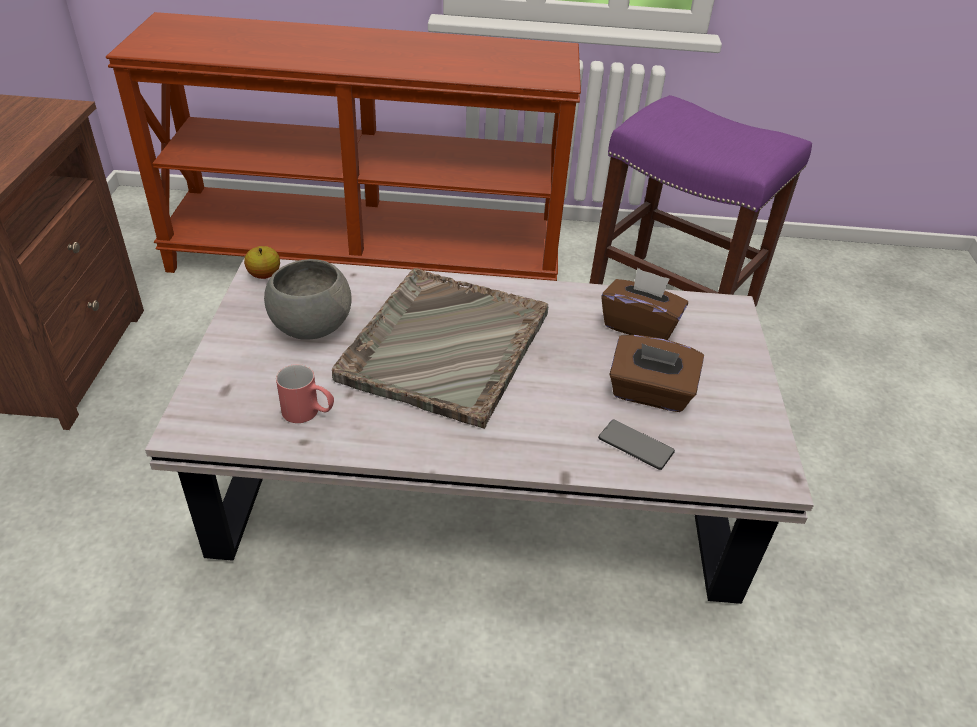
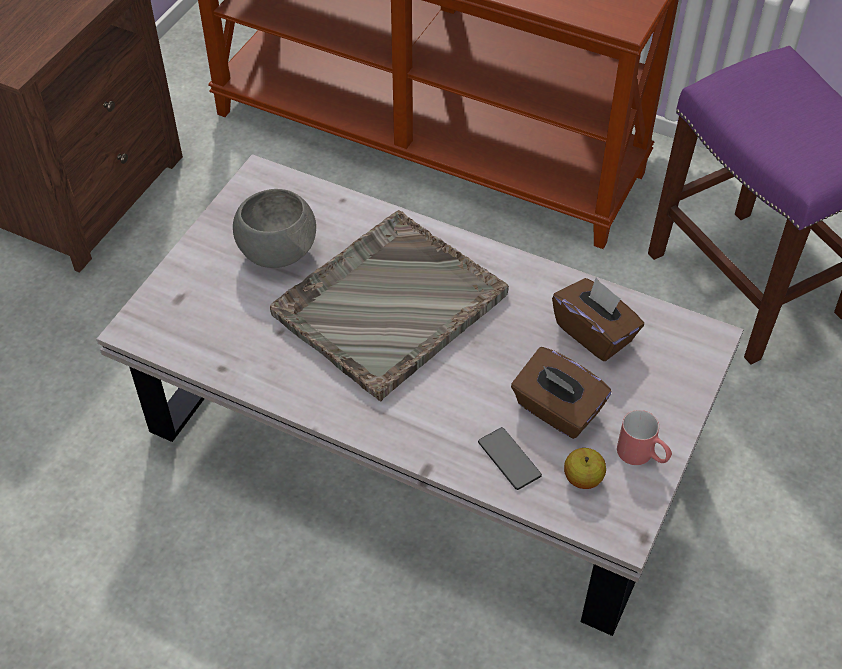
camera: 25 degrees right, 10 degrees up
apple [244,246,280,279] -> apple moved to [564,448,606,489]
red mug [276,364,334,423] -> red mug moved to [617,410,672,465]

